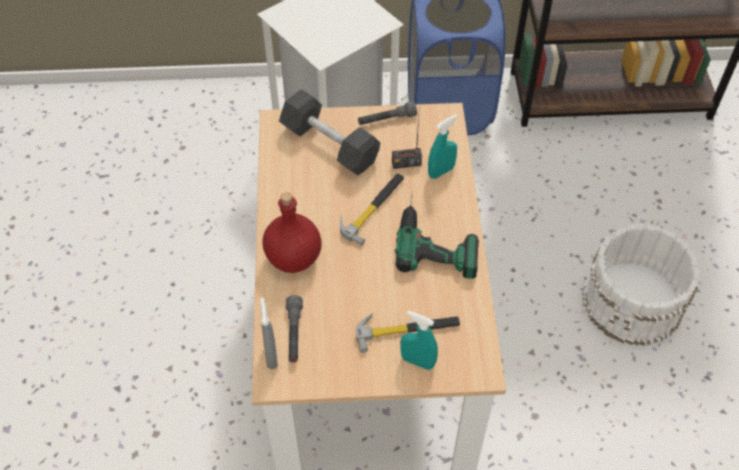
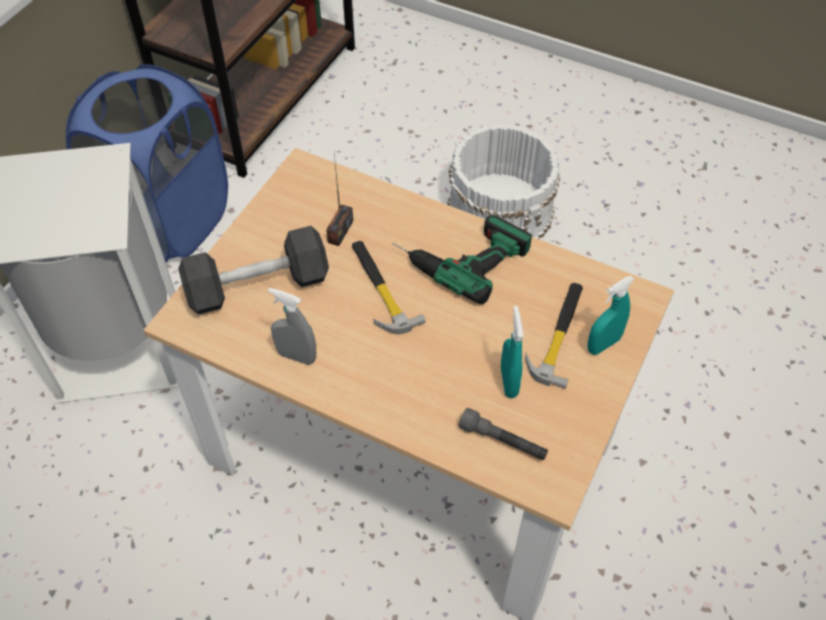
camera: 60 degrees left, 0 degrees up
grey spray bottle [260,298,278,369] -> grey spray bottle moved to [268,288,316,365]
red bottle [262,193,322,273] -> none
grey flashlight [358,102,417,125] -> none
turquoise spray bottle [428,115,458,179] -> turquoise spray bottle moved to [501,306,524,398]

